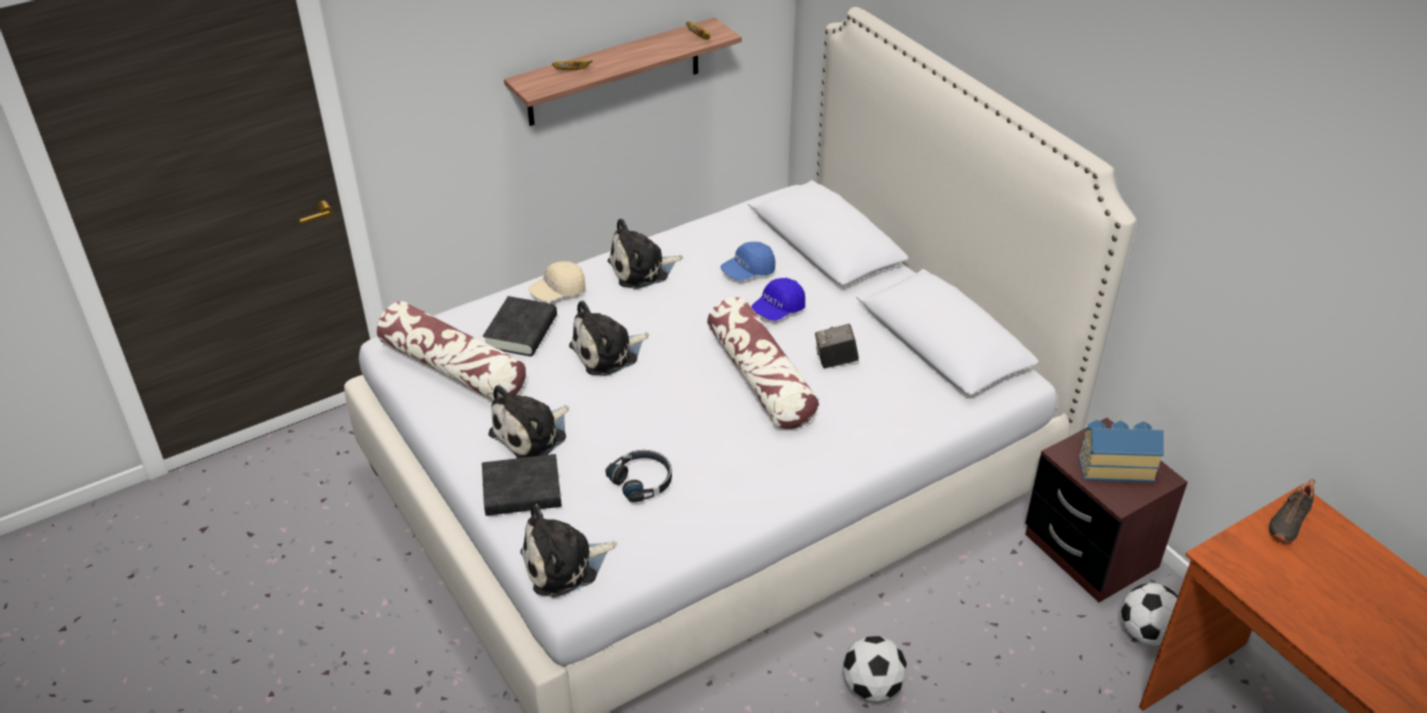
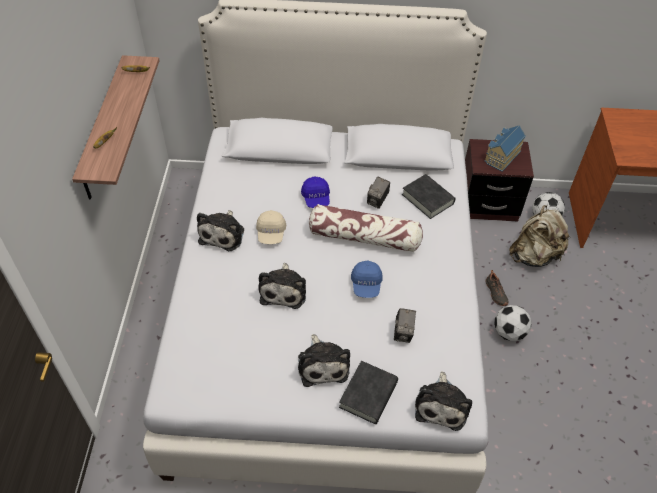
camera: 55 degrees left, 10 degrees up
pillow [377,301,526,400] -> none
black book [483,296,557,356] -> black book moved to [402,174,456,219]
beige cap [528,261,585,302] -> beige cap moved to [256,210,286,244]
black headphones [606,450,672,502] -> camera [394,308,416,343]
blue cap [720,242,775,281] -> blue cap moved to [351,260,383,298]
black shoe [1268,479,1315,543] -> black shoe moved to [486,270,508,306]
none -> beige backpack [509,205,571,267]

